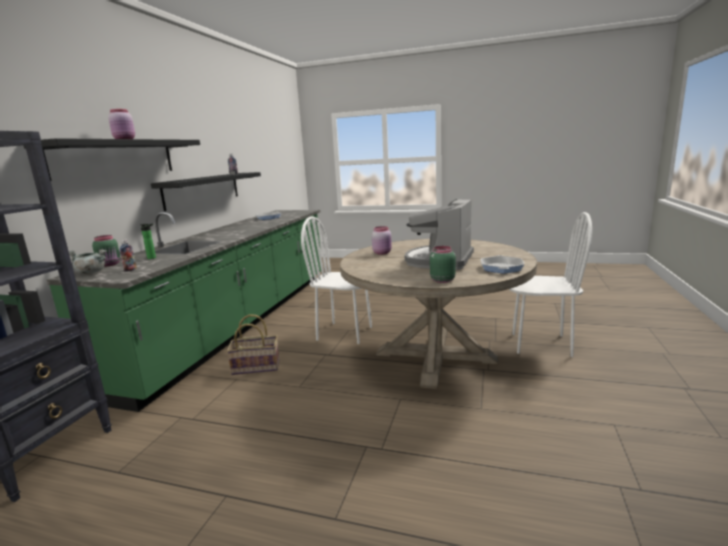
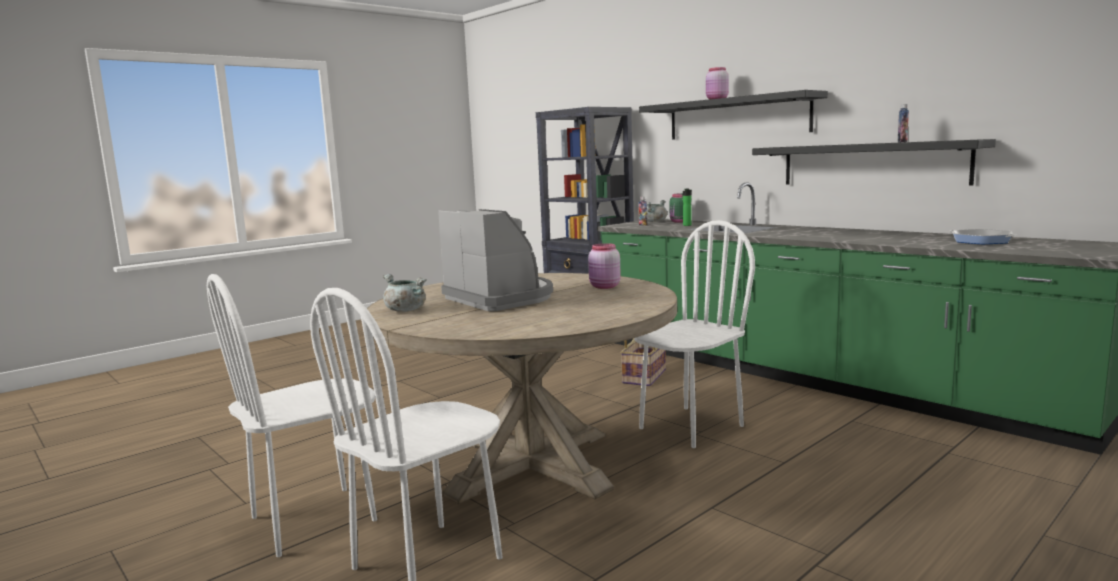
camera: 120 degrees right, 5 degrees down
green jar [430,246,456,283] -> none
frying pan [481,255,524,274] -> grey cooking pot [383,274,427,312]
none -> white chair [207,274,377,557]

